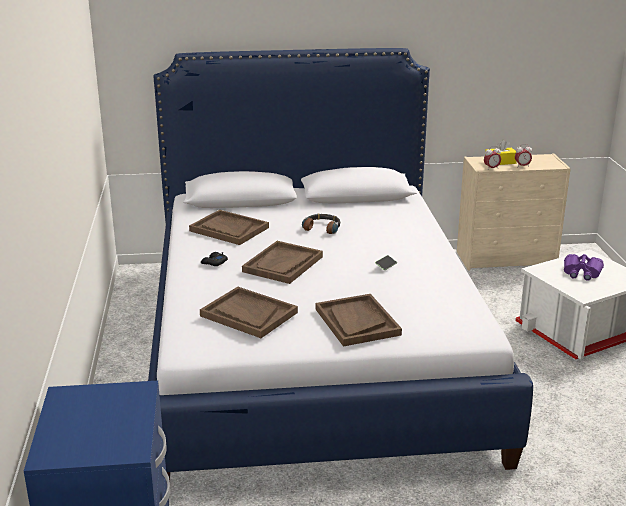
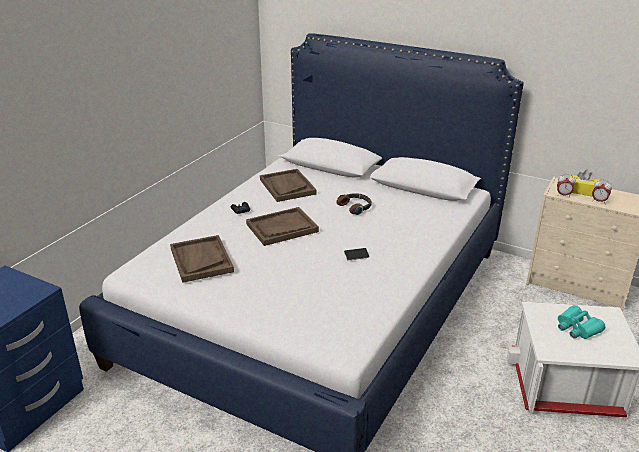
camera: 35 degrees right, 5 degrees up
brown tray [316,294,402,347] -> none
purple binoculars [564,254,604,281] -> turquoise binoculars [558,305,606,339]

